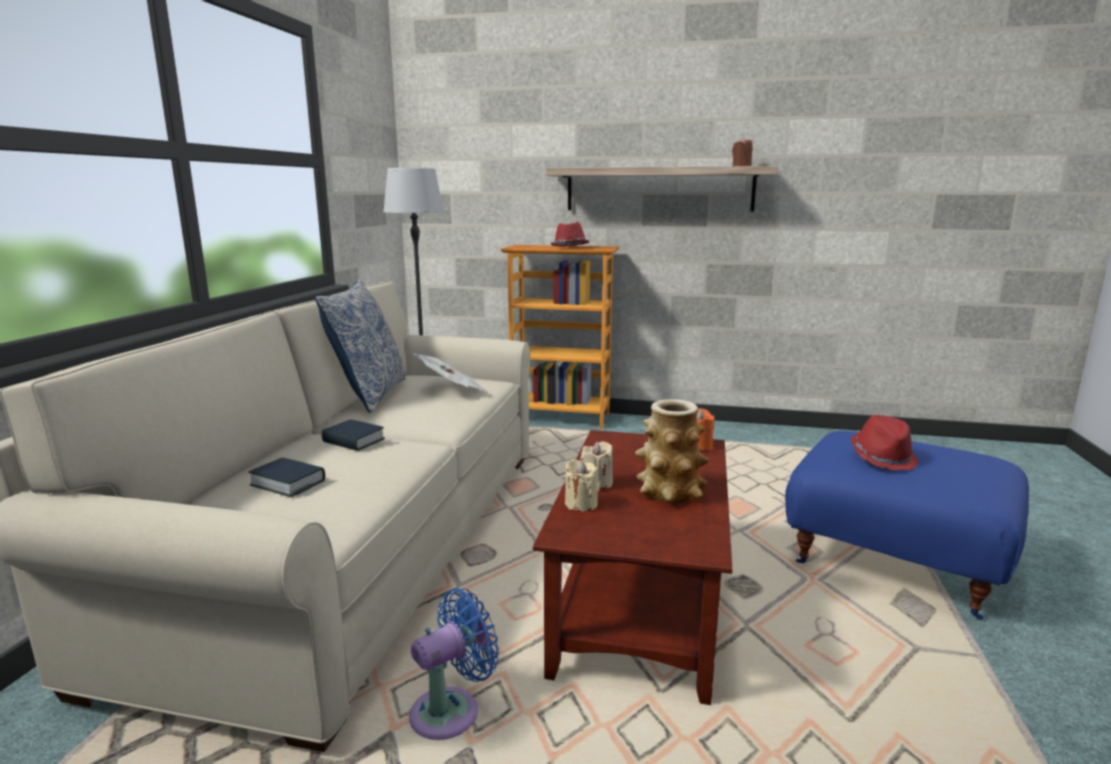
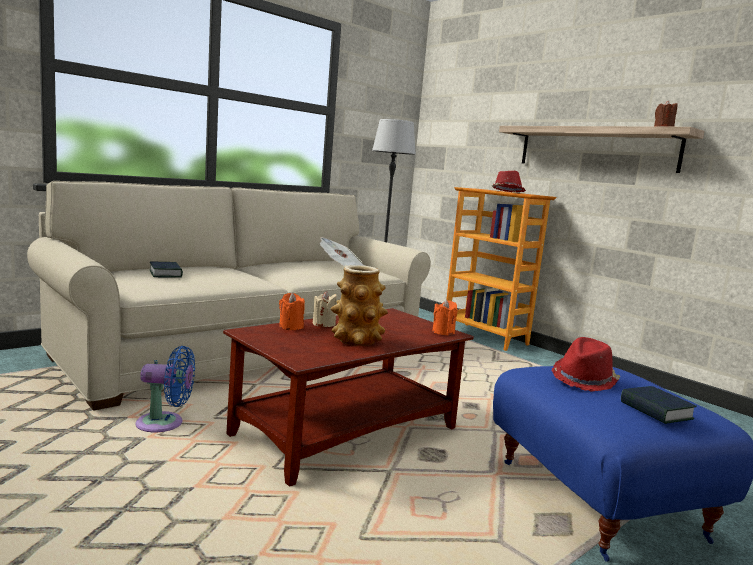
camera: 35 degrees right, 5 degrees down
pillow [315,279,406,413] -> none
book [322,419,385,451] -> book moved to [621,386,697,424]
beige candle [565,459,598,512] -> orange candle [279,293,305,330]

